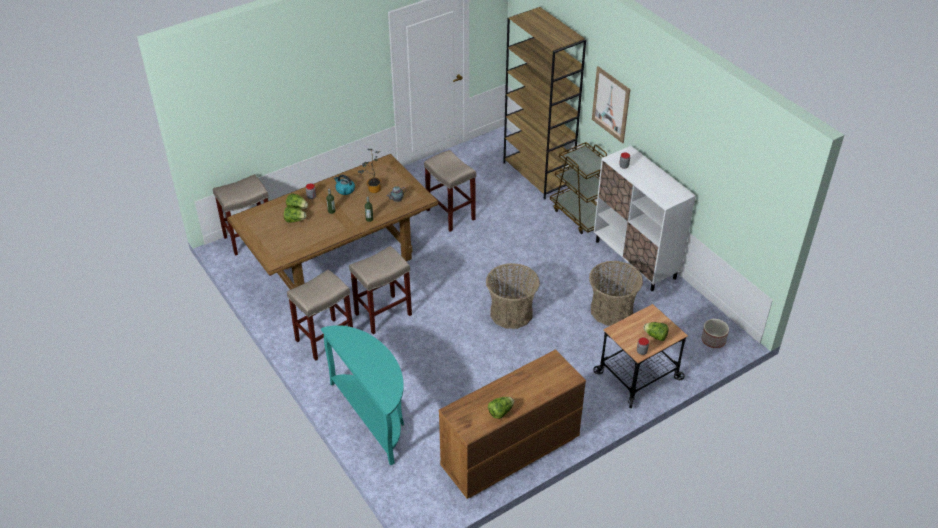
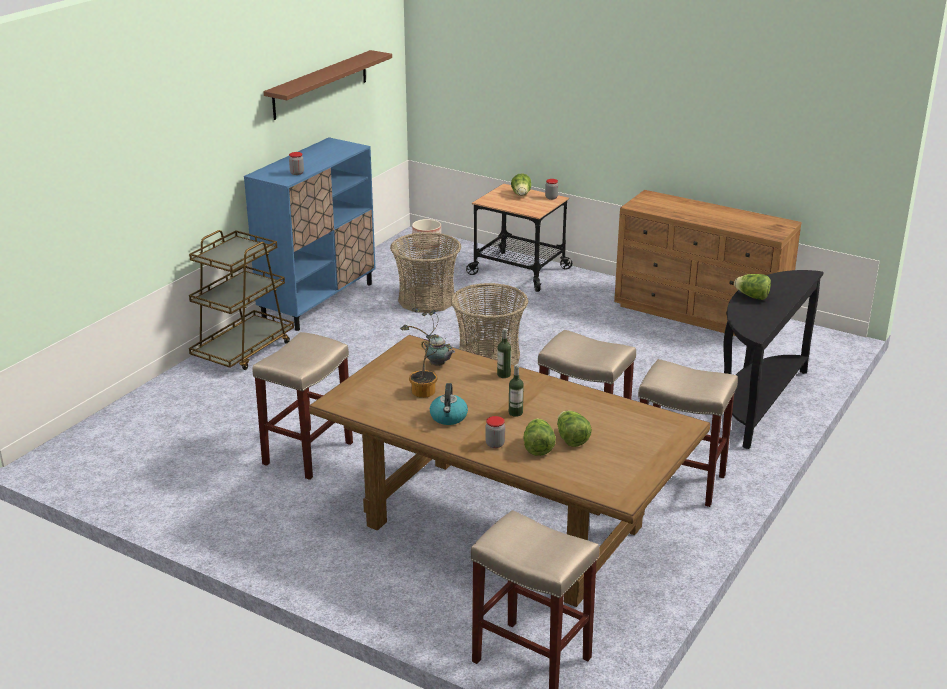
camera: 115 degrees left, 15 degrees down
turquoise console table [321,325,404,466] -> black console table [724,270,824,449]
lettuce [488,397,514,419] -> lettuce moved to [734,274,771,300]
brown bookcase [503,7,586,200] -> none
picture [592,66,630,143] -> none
white cabinet [594,146,696,291] -> blue cabinet [244,137,375,331]
none -> brown shelf [263,50,392,120]

